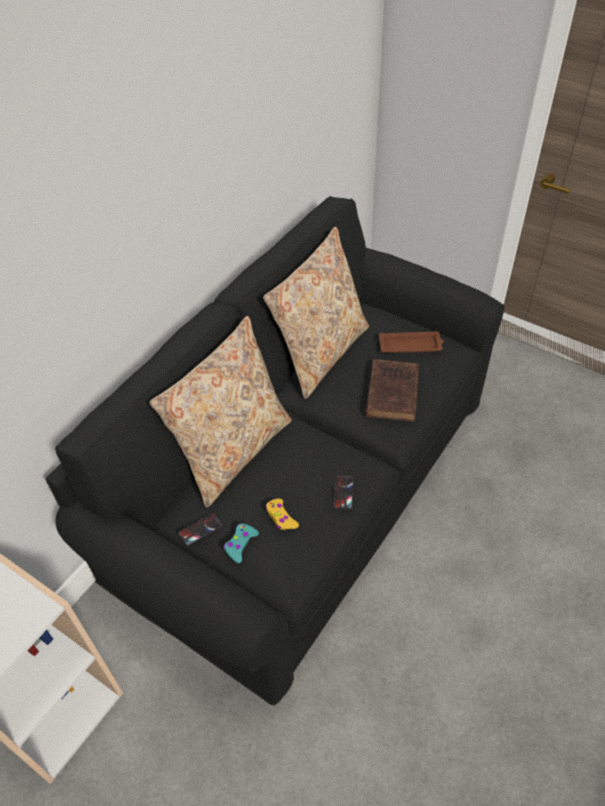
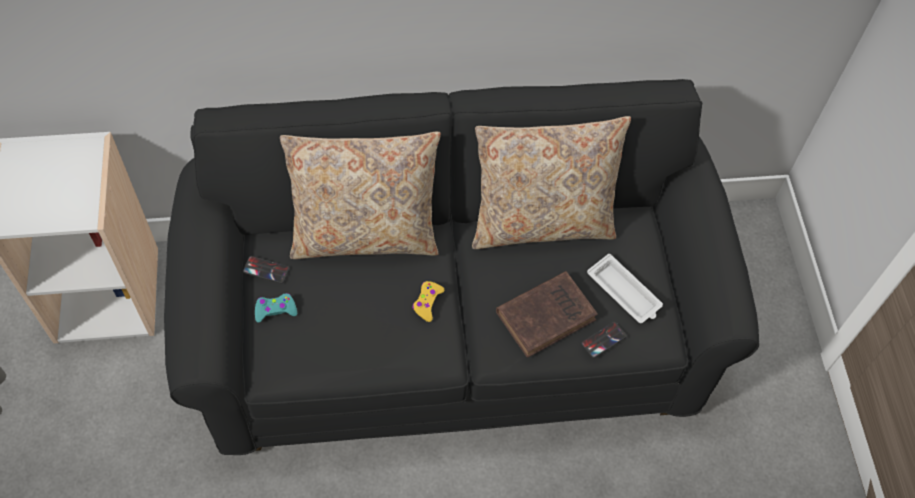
camera: 45 degrees right, 10 degrees up
yellow game controller [265,499,299,530] -> yellow game controller moved to [412,281,444,322]
phone [333,475,354,510] -> phone moved to [581,322,627,358]
brown tray [379,332,444,353] -> white tray [587,254,663,323]

